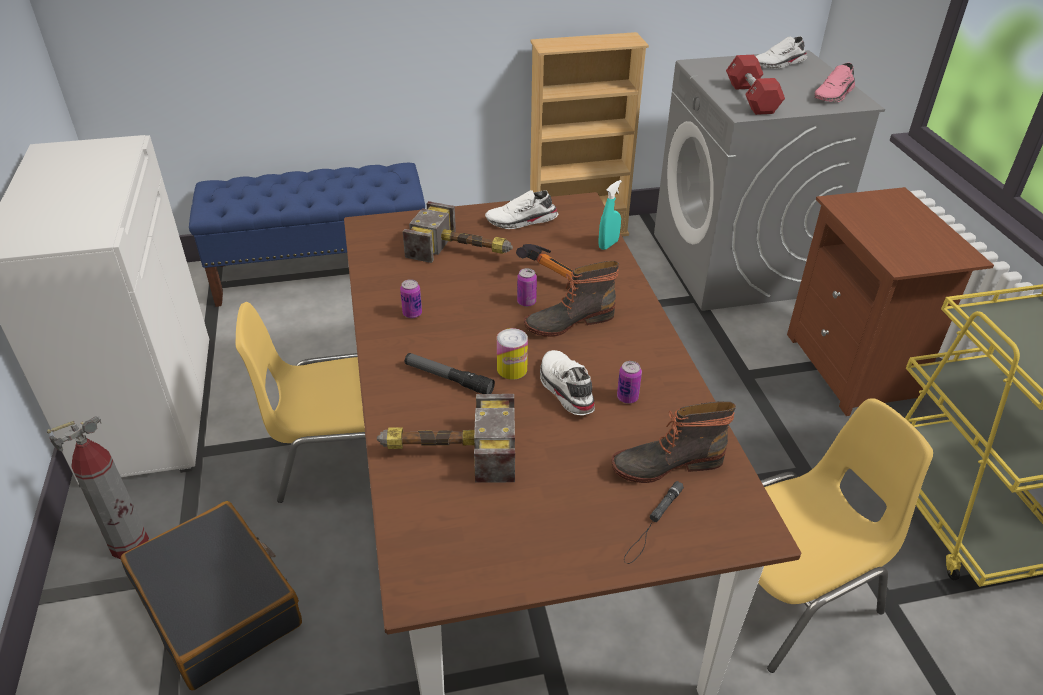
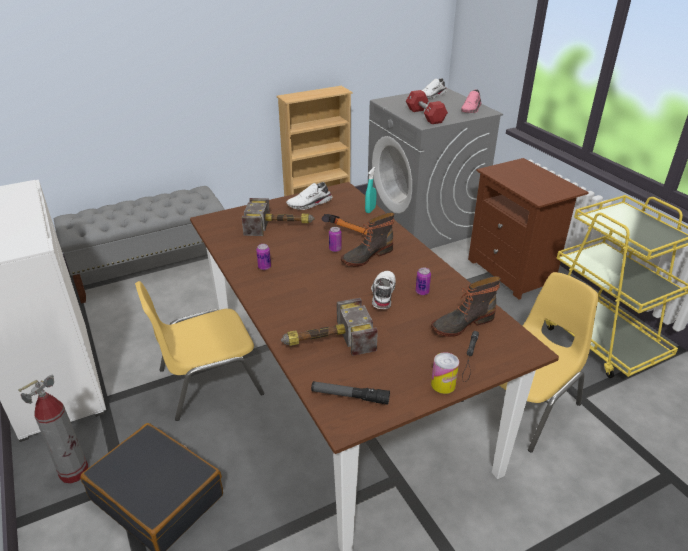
camera: 15 degrees left, 5 degrees down
blue bench [189,163,425,307] -> grey bench [54,186,225,304]
flashlight [405,353,495,394] -> flashlight moved to [311,381,390,405]
can [497,328,528,380] -> can moved to [431,352,459,394]
white shoe [540,350,595,415] -> white shoe turned 45 degrees clockwise [371,271,396,309]

